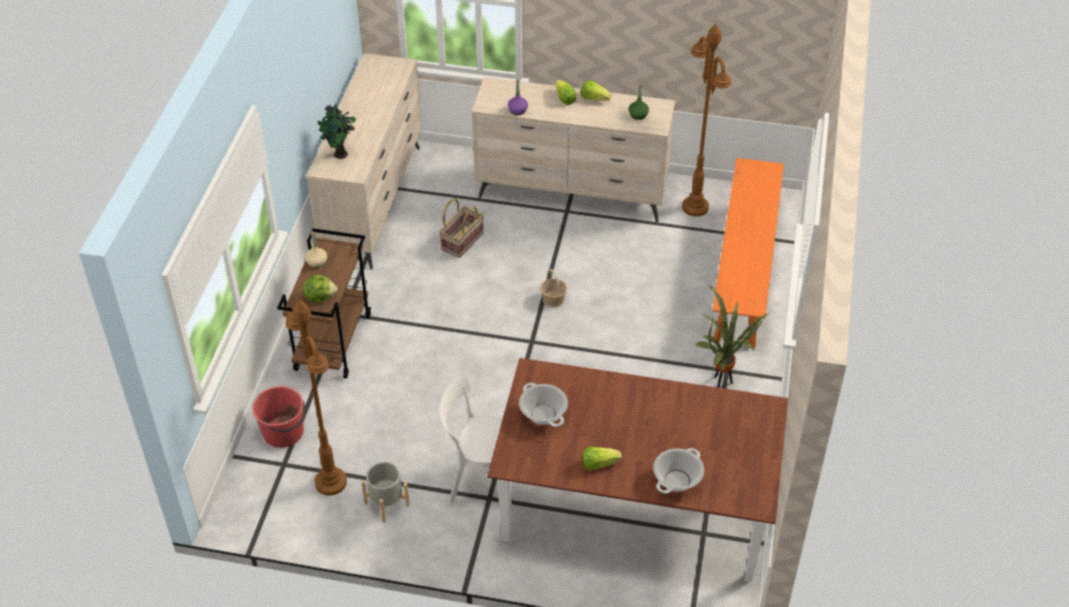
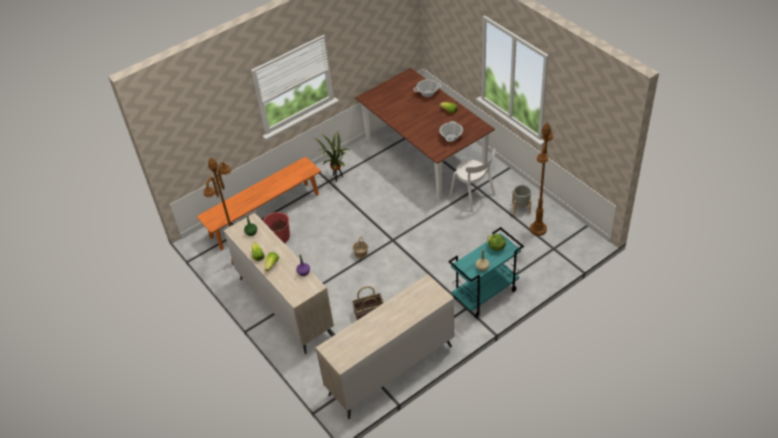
camera: 135 degrees left, 0 degrees up
red bucket [252,386,306,448] -> red bucket moved to [263,212,290,243]
brown cart [277,228,371,379] -> turquoise cart [448,227,524,318]
potted plant [317,105,357,159] -> none

